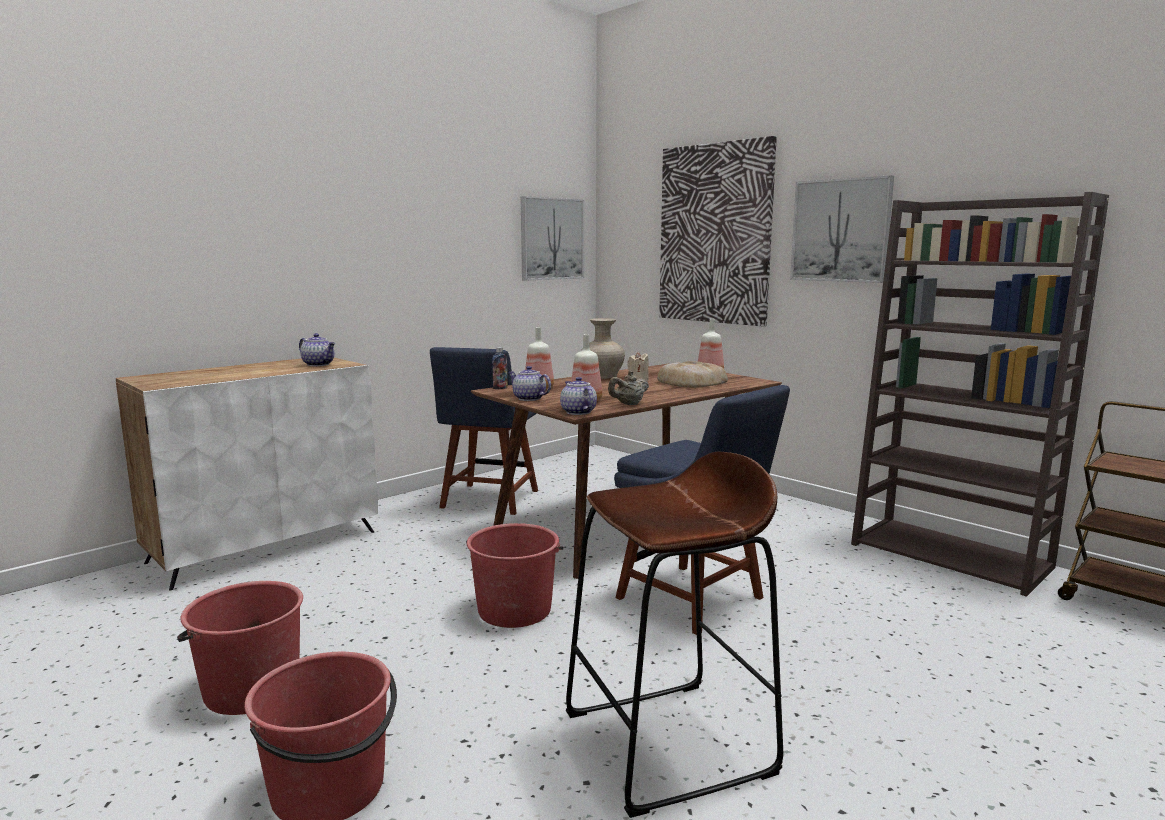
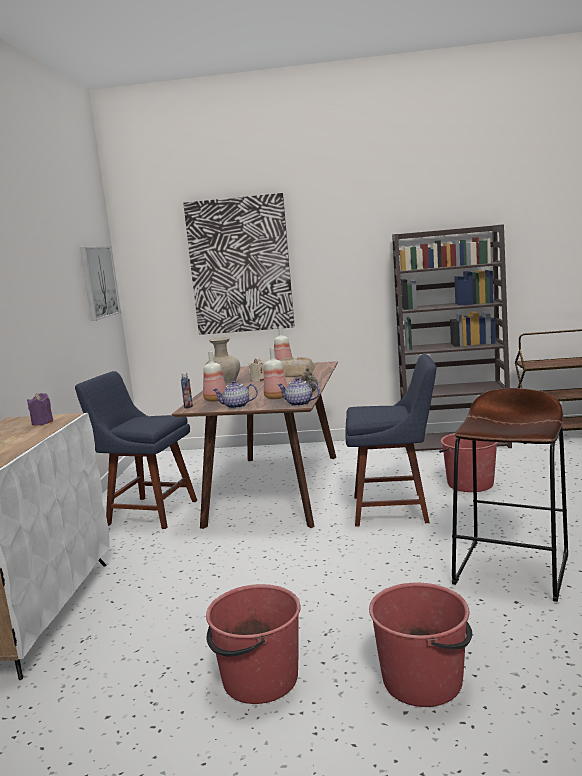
camera: 40 degrees left, 0 degrees up
teapot [299,333,335,366] -> purple candle [27,393,53,426]
blue chair [430,347,538,515] -> blue chair turned 135 degrees clockwise [75,371,197,529]
red bucket [466,523,563,628] -> red bucket moved to [439,433,498,492]
picture [790,175,894,283] -> none

